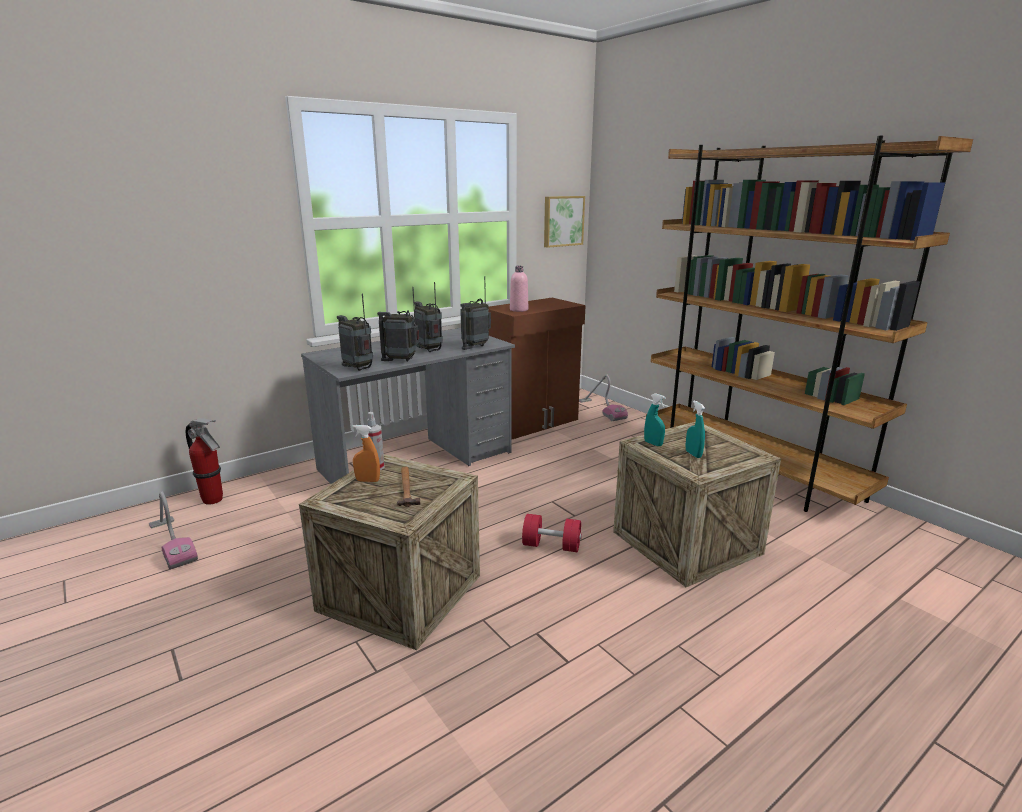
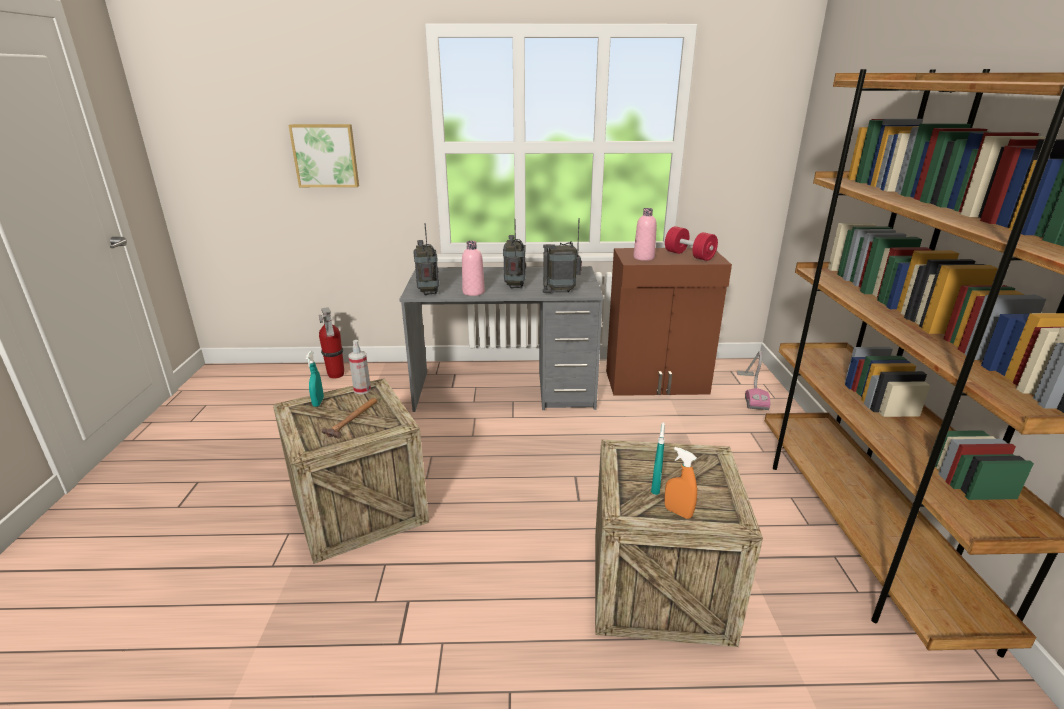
camera: 35 degrees right, 5 degrees up
vacuum cleaner [149,492,198,569] -> none
orange spray bottle [352,425,380,482] -> orange spray bottle moved to [665,447,697,519]
radio [377,287,419,362] -> pink bottle [462,241,485,296]
red dumbbell [522,514,582,552] -> red dumbbell moved to [665,226,718,261]
picture [544,196,585,248] -> picture moved to [288,124,359,187]
turquoise spray bottle [644,393,666,446] -> turquoise spray bottle moved to [306,351,324,407]

